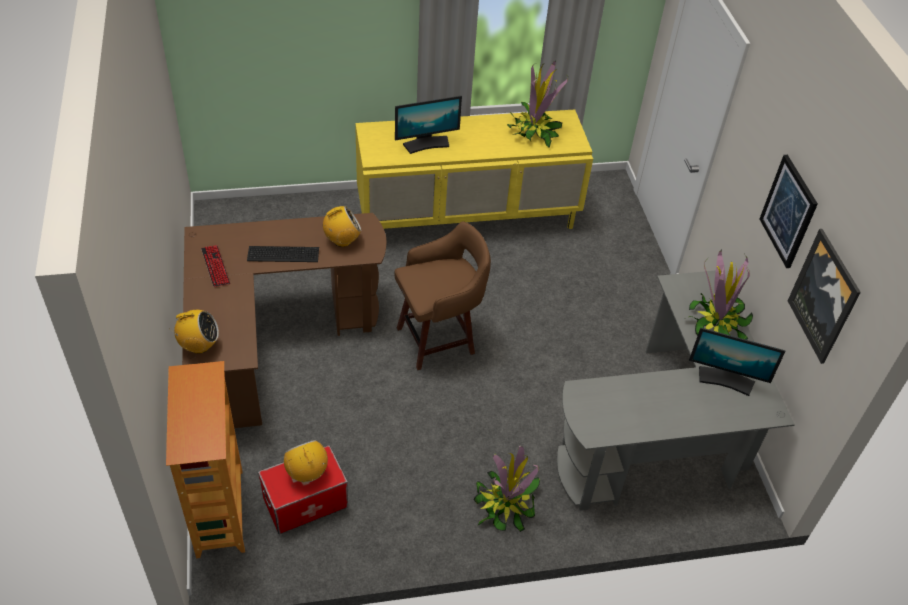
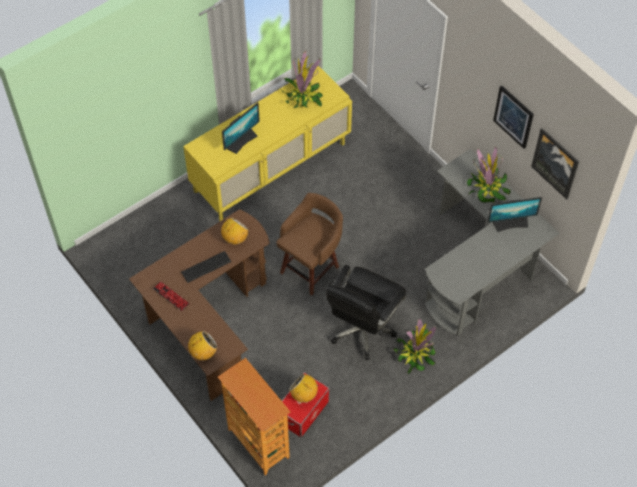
camera: 25 degrees left, 10 degrees up
none -> black office chair [326,265,406,360]

